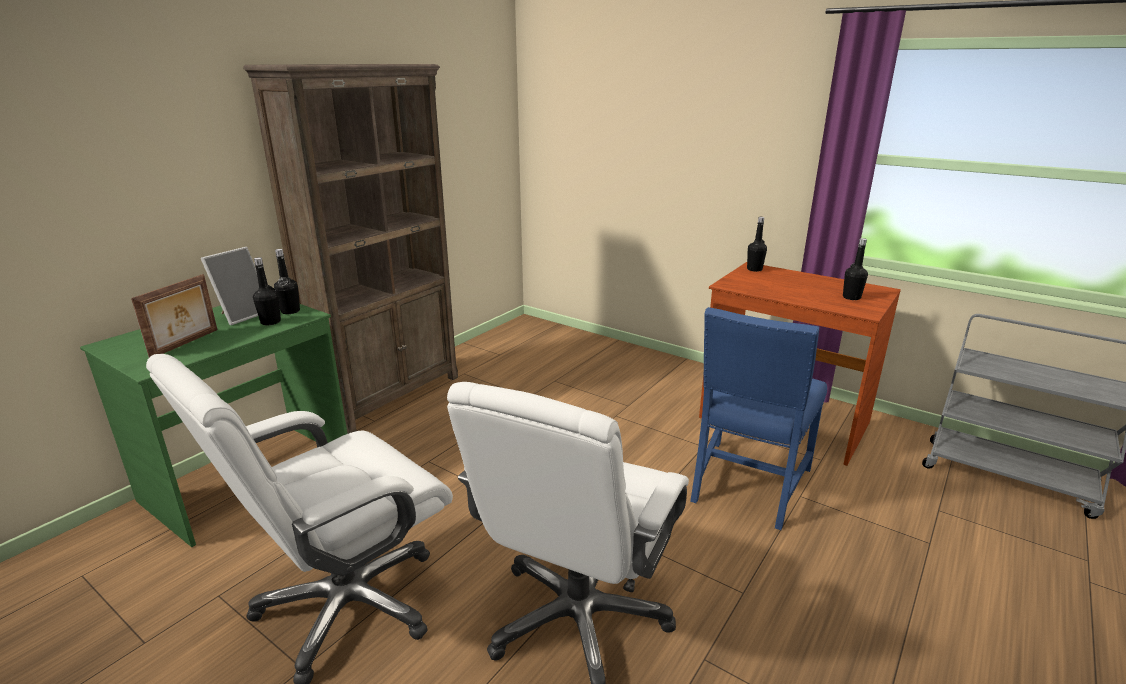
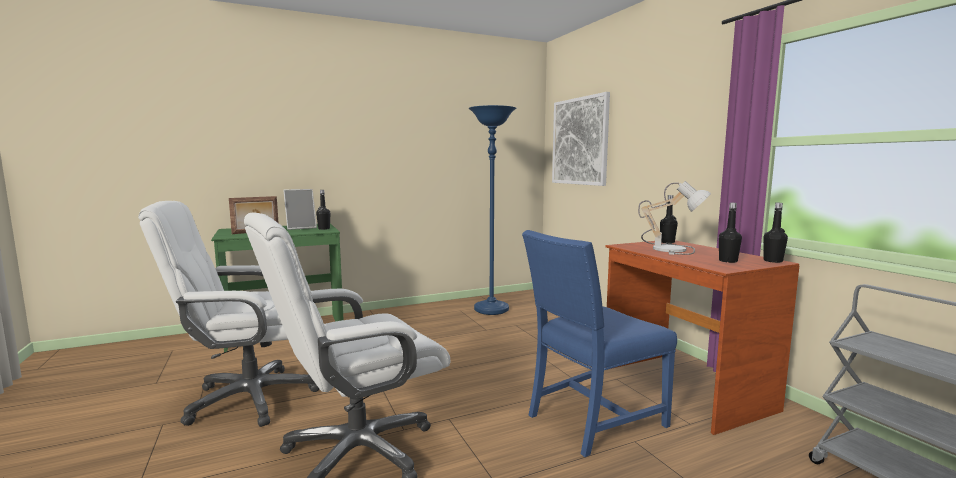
camera: 30 degrees right, 15 degrees down
brown bookcase [243,64,458,434] -> none
black bottle [253,257,281,325] -> black bottle moved to [764,203,788,263]
none -> blue floor lamp [469,105,516,315]
none -> picture [552,92,610,186]
none -> table lamp [638,181,711,255]

